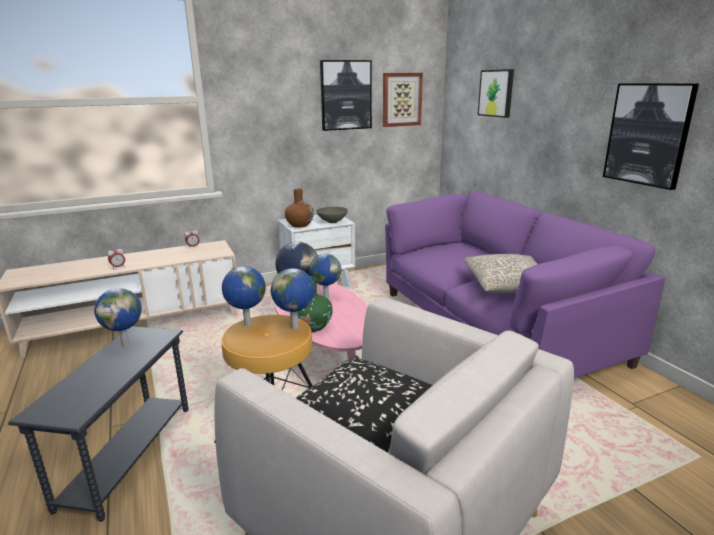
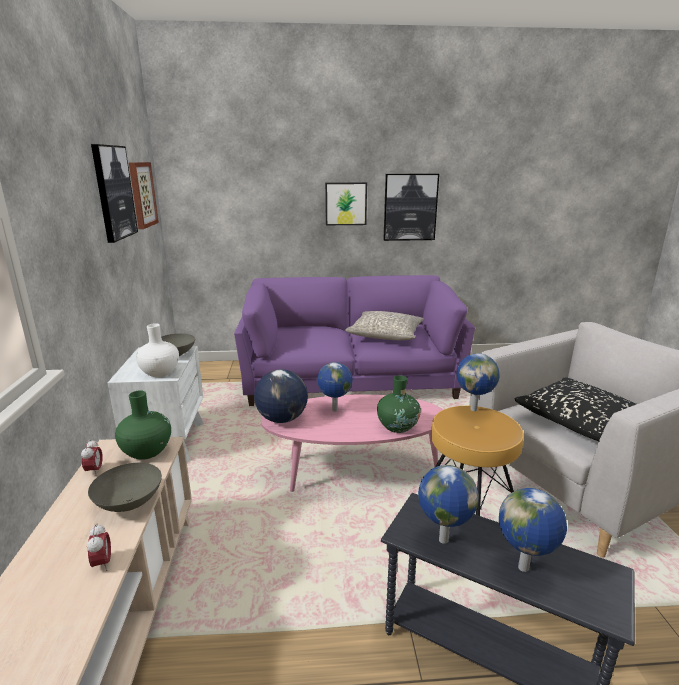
camera: 70 degrees left, 0 degrees up
globe [222,266,266,326] -> globe moved to [499,488,567,572]
brown vase [285,189,314,228] -> white vase [136,323,179,377]
picture [478,69,514,118] -> picture moved to [325,182,367,225]
none -> grey bowl [88,463,162,512]
none -> green vase [115,390,171,460]

